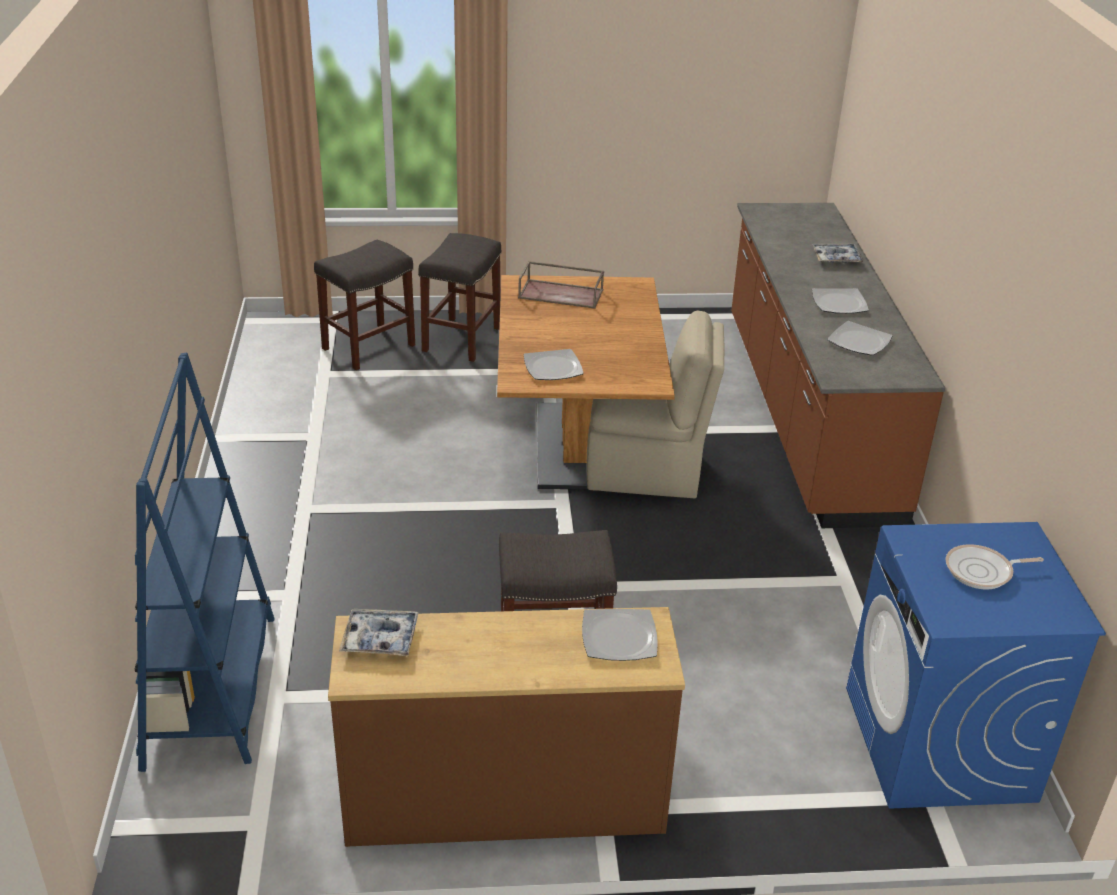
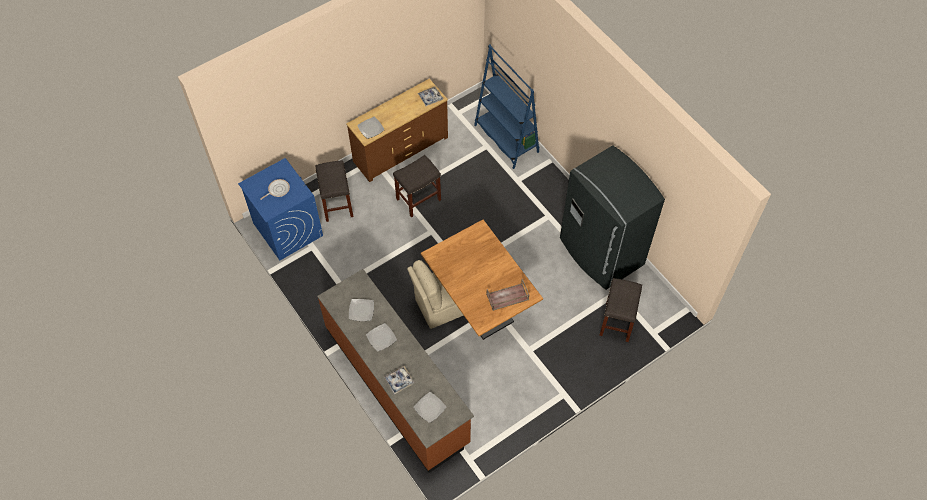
camera: 150 degrees right, 25 degrees up
grey stool [418,233,502,362] -> grey stool moved to [315,160,354,222]
plate [524,349,584,380] -> plate moved to [413,392,446,423]
none -> grey fridge [560,145,665,290]

